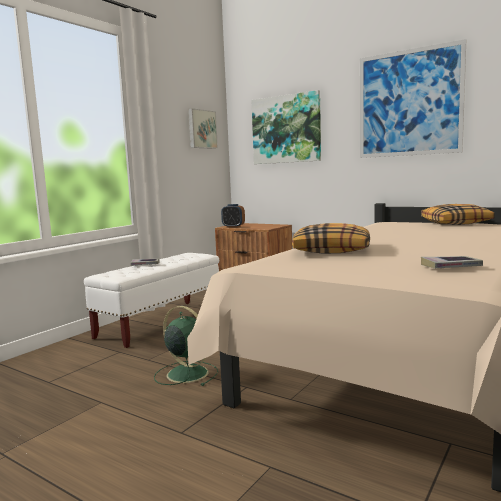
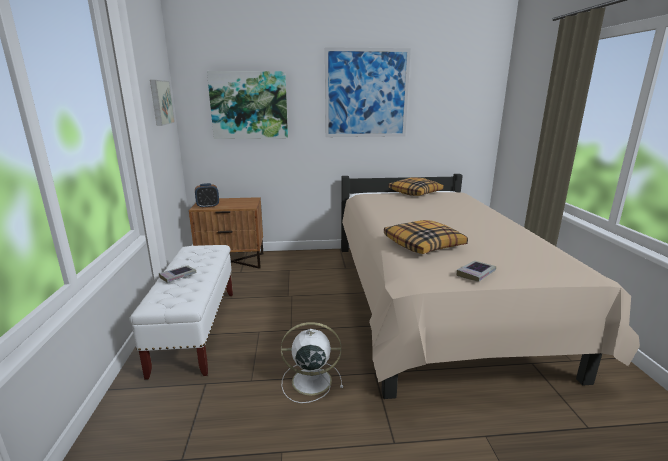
camera: 40 degrees left, 10 degrees up
green fan [154,306,218,386] -> white fan [281,322,343,403]
book [421,256,483,269] -> book moved to [457,261,496,282]

